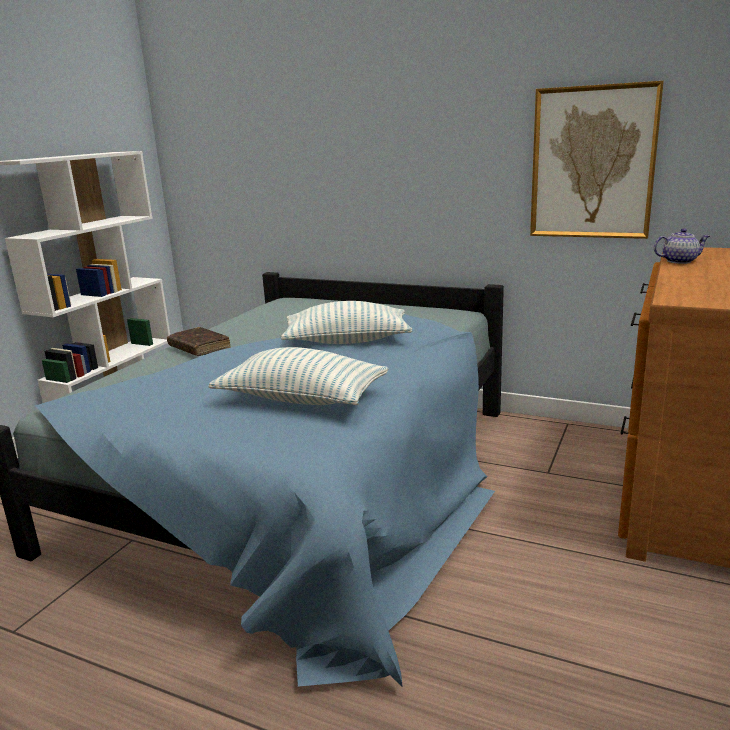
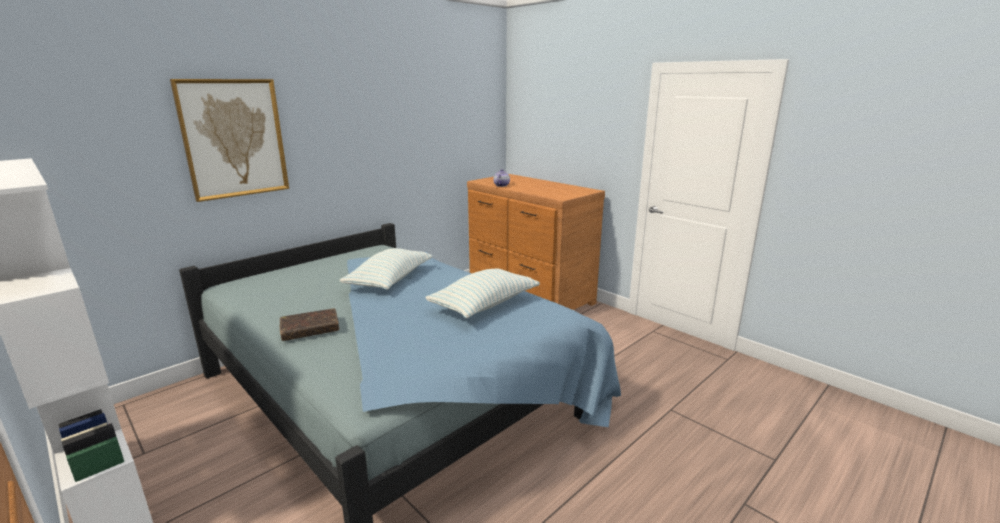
camera: 70 degrees left, 0 degrees up
picture [530,81,664,239] -> picture moved to [170,79,289,202]

